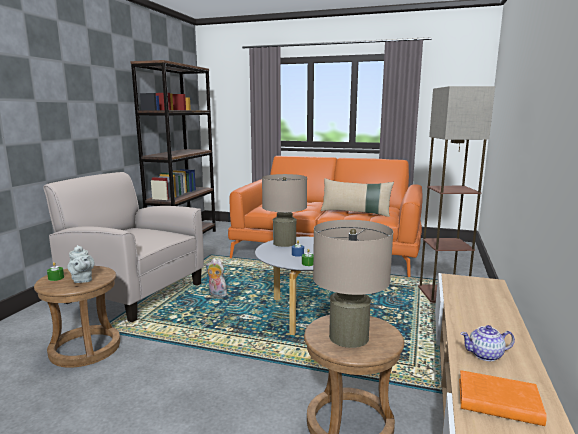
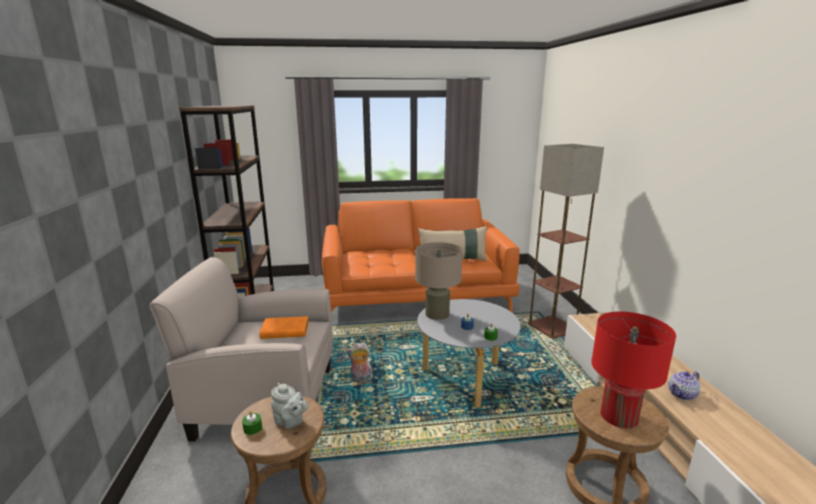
camera: 25 degrees left, 5 degrees up
beige table lamp [313,220,393,348] -> red table lamp [591,311,676,429]
orange book [459,370,547,426] -> orange book moved to [259,316,309,339]

